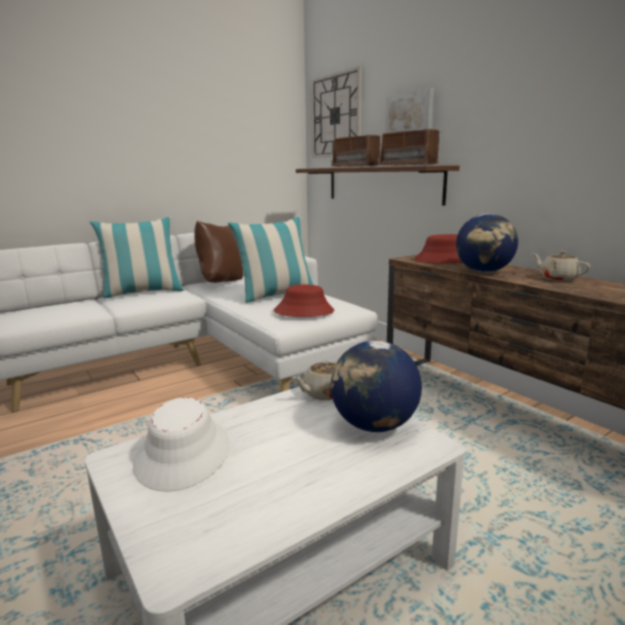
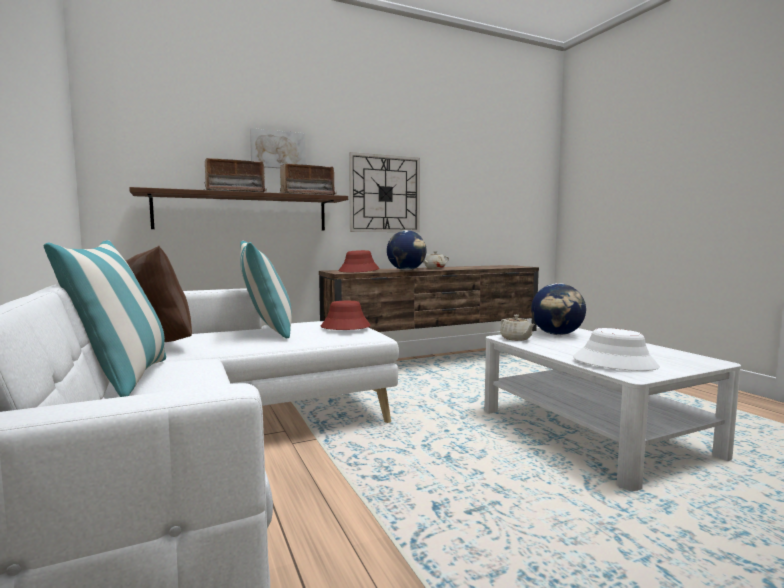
camera: 80 degrees left, 10 degrees down
wall clock [311,66,362,158] -> wall clock moved to [349,152,420,232]

